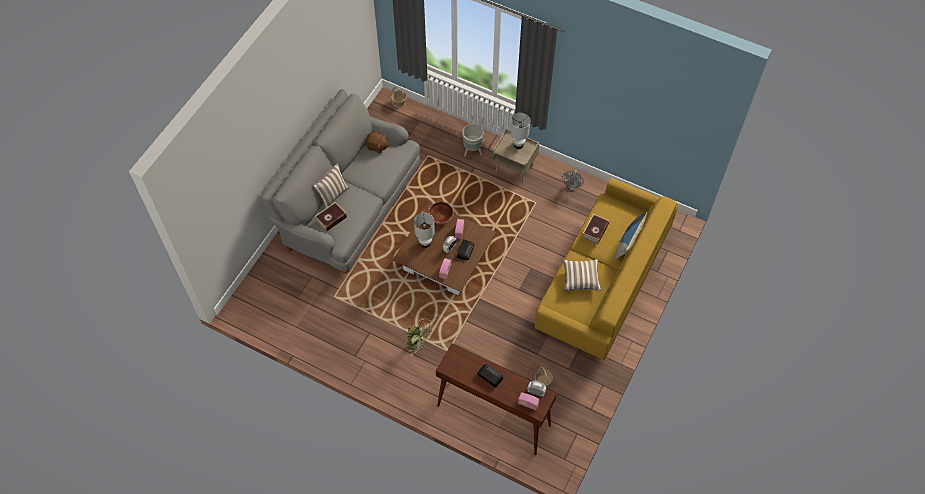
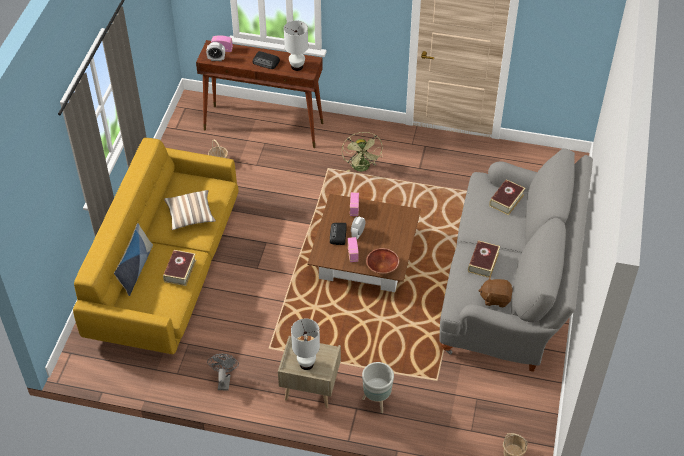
camera: 165 degrees right, 10 degrees down
pillow [313,163,349,209] -> none
green fan [405,318,435,357] -> green fan turned 120 degrees counterclockwise [342,132,383,172]
white table lamp [414,213,435,248] -> white table lamp moved to [284,20,308,71]
none -> book [468,240,500,278]

